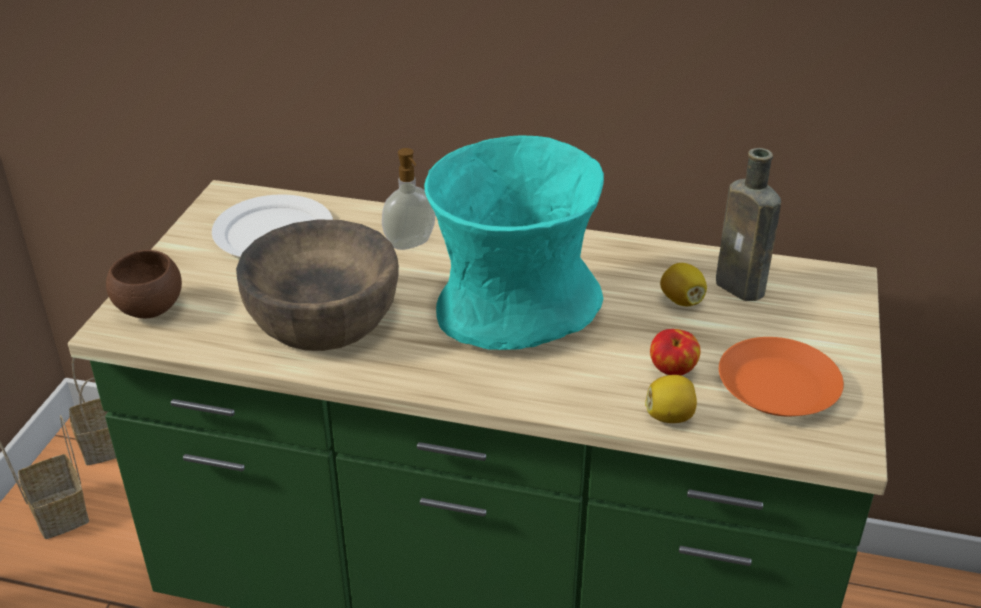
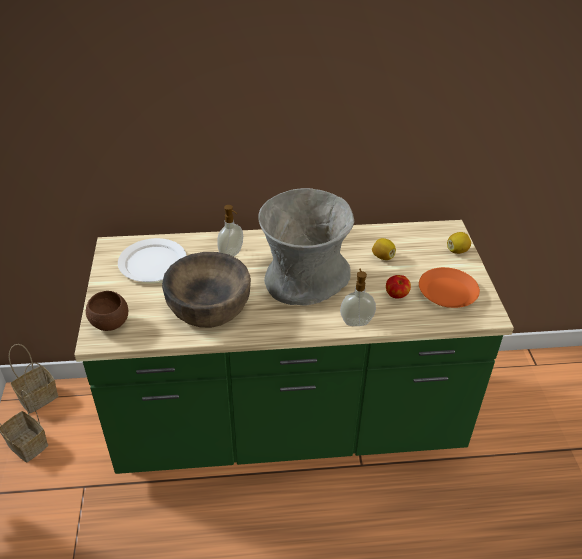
camera: 20 degrees left, 5 degrees up
turquoise vase [424,135,604,350] -> grey vase [258,188,354,305]
lemon [645,375,697,423] -> lemon moved to [447,232,471,254]
brown bottle [716,148,781,301] -> none
none -> soap dispenser [340,268,376,326]

